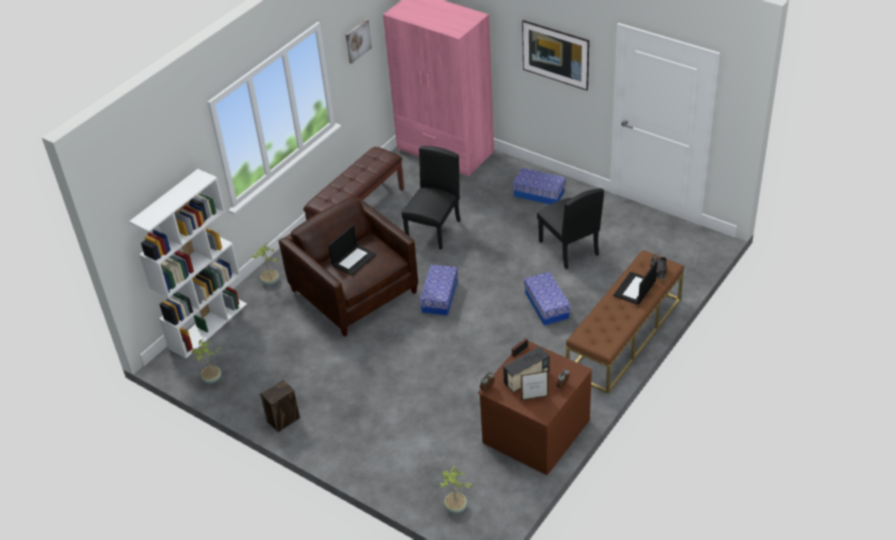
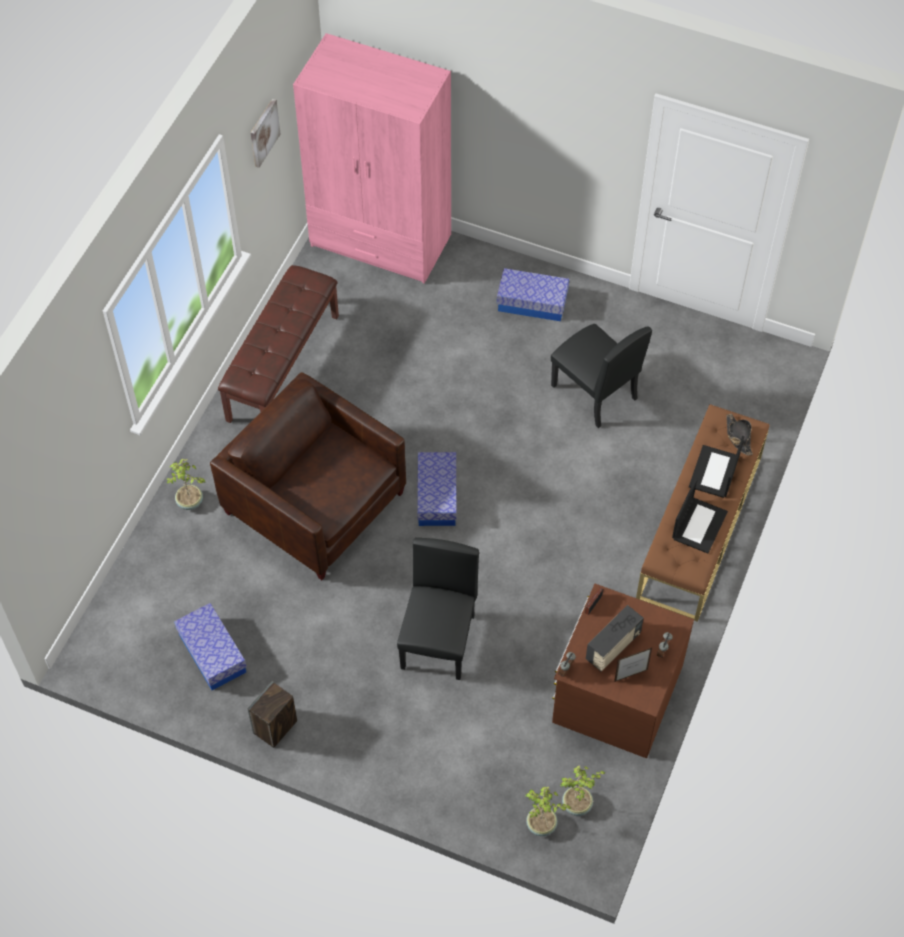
camera: 15 degrees left, 15 degrees up
white bookcase [129,169,247,359] -> none
potted plant [192,339,223,384] -> potted plant moved to [560,766,605,816]
laptop [328,225,376,276] -> laptop moved to [672,478,728,554]
black chair [401,146,461,250] -> black chair moved to [397,538,479,680]
picture [522,20,589,90] -> none
storage box [524,271,570,325] -> storage box moved to [174,603,247,690]

